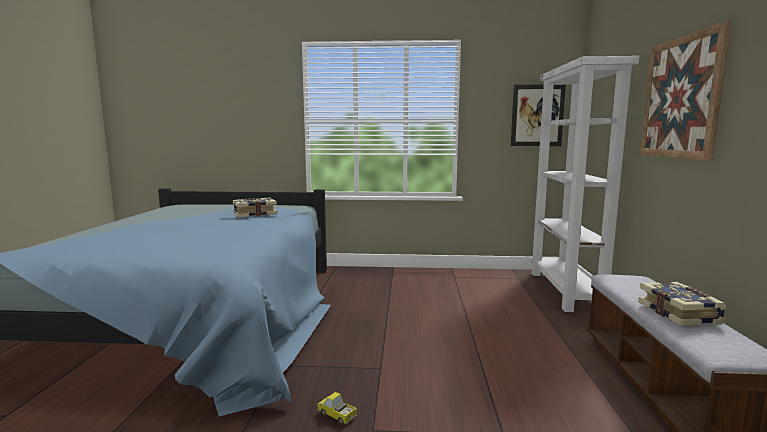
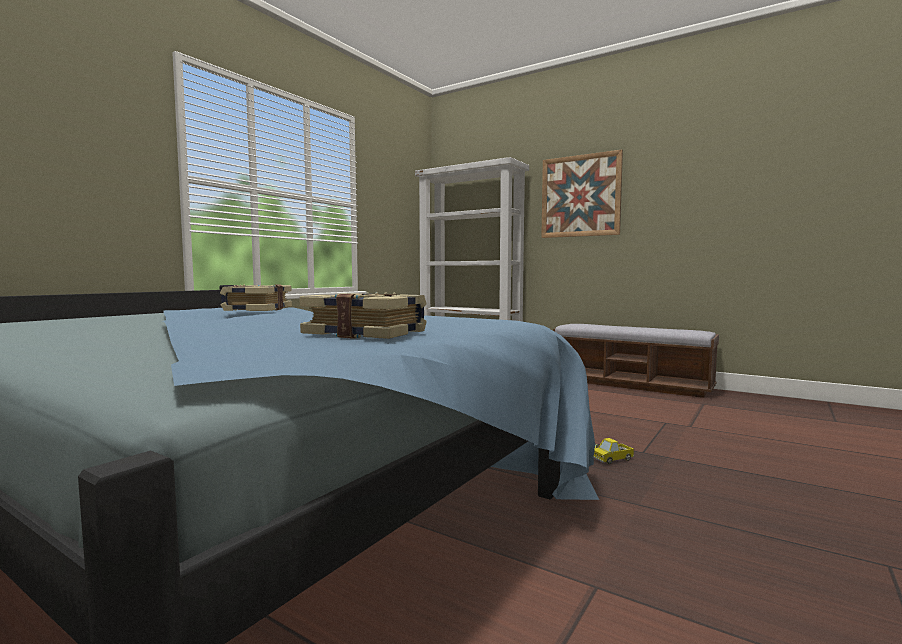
camera: 60 degrees left, 5 degrees down
picture [511,84,566,146] -> none
book [638,282,726,326] -> book moved to [299,292,427,339]

